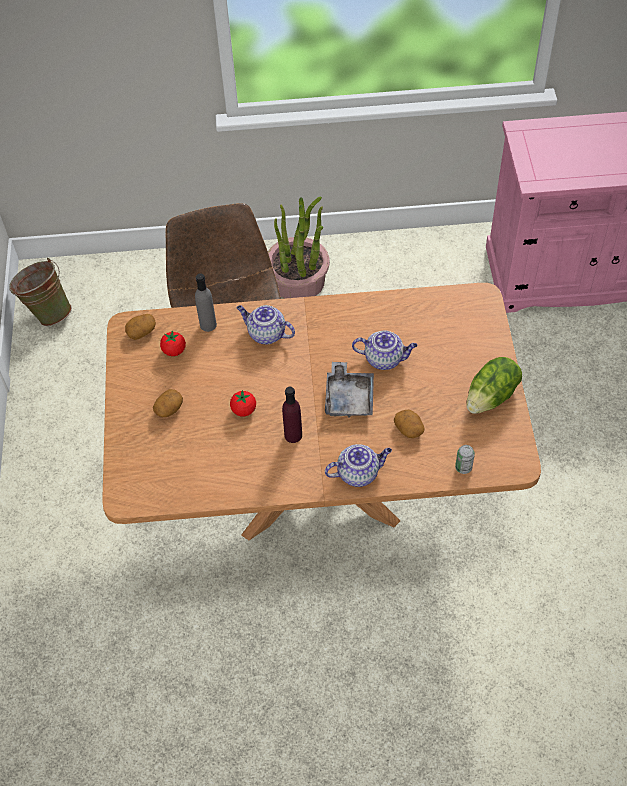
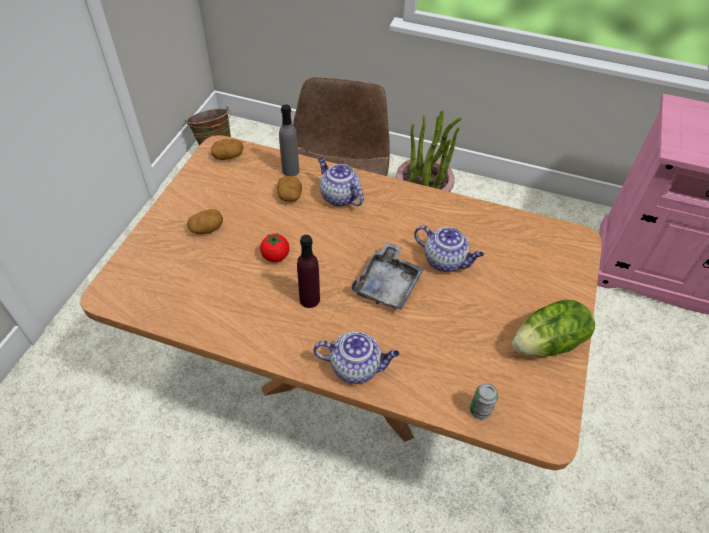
camera: 20 degrees right, 5 degrees down
tomato [160,330,186,356] -> none
potato [394,410,425,438] -> potato moved to [277,176,302,202]

